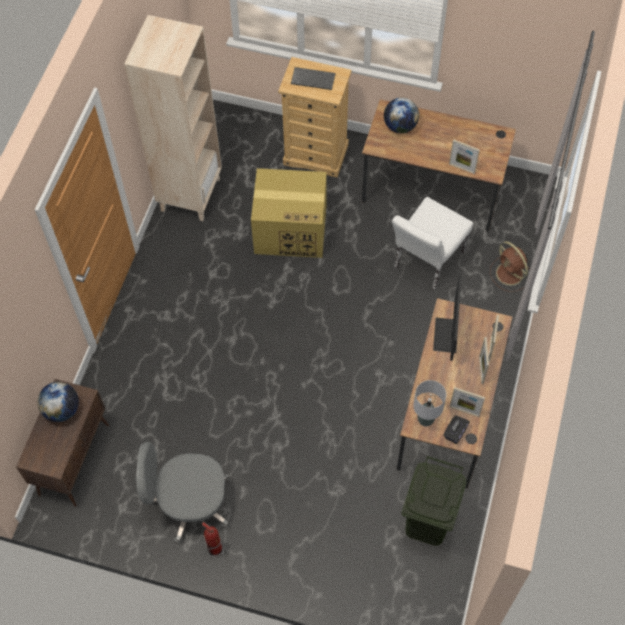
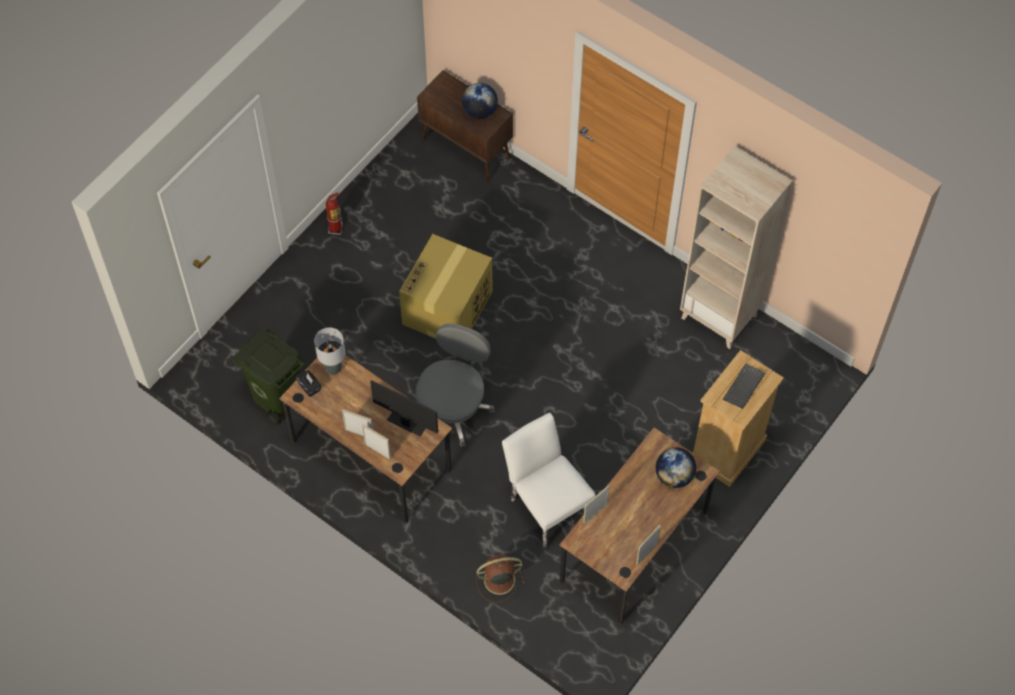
camera: 110 degrees right, 0 degrees up
grey office chair [136,442,230,544] -> grey office chair moved to [415,323,495,447]
cardboard box [251,168,327,258] -> cardboard box moved to [399,234,492,338]
picture frame [450,387,485,417] -> picture frame moved to [636,525,661,565]

